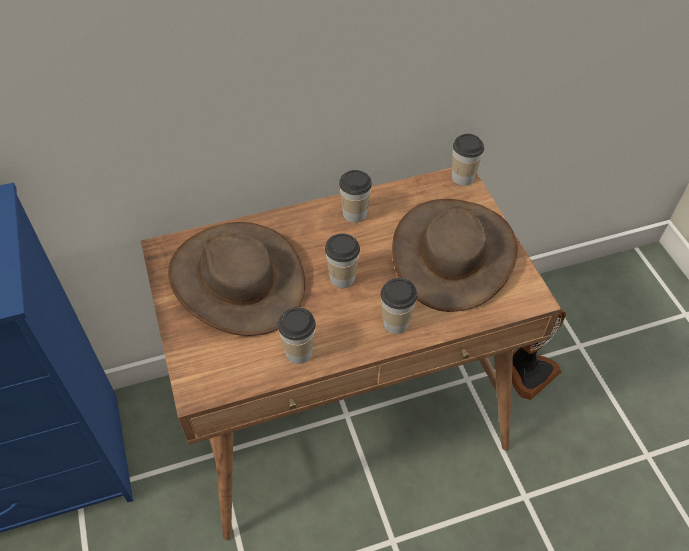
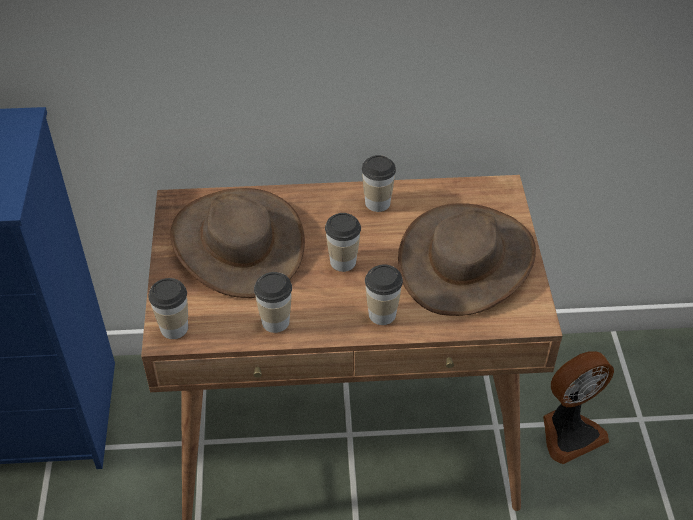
camera: 15 degrees right, 5 degrees down
cup [452,134,484,186] -> cup moved to [148,278,188,339]

